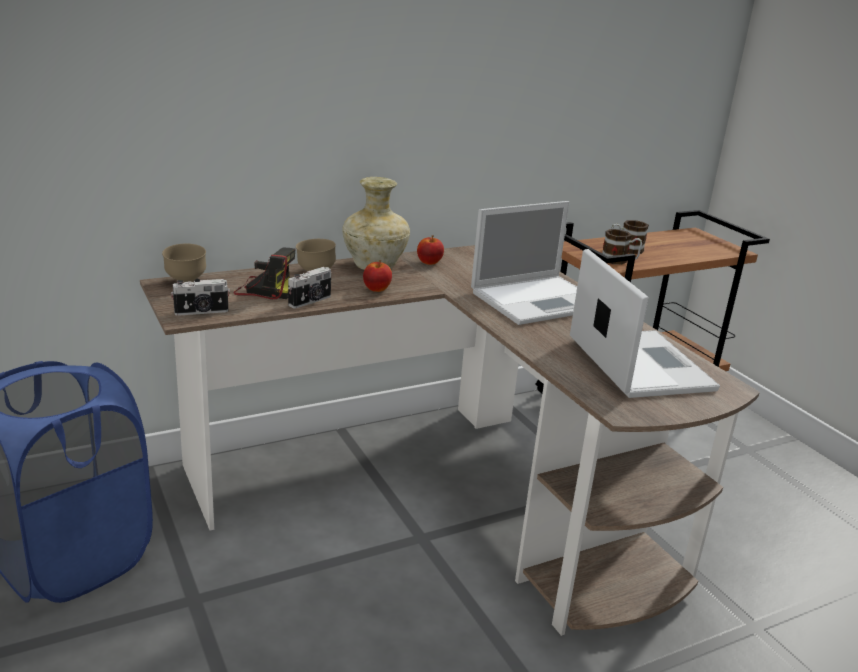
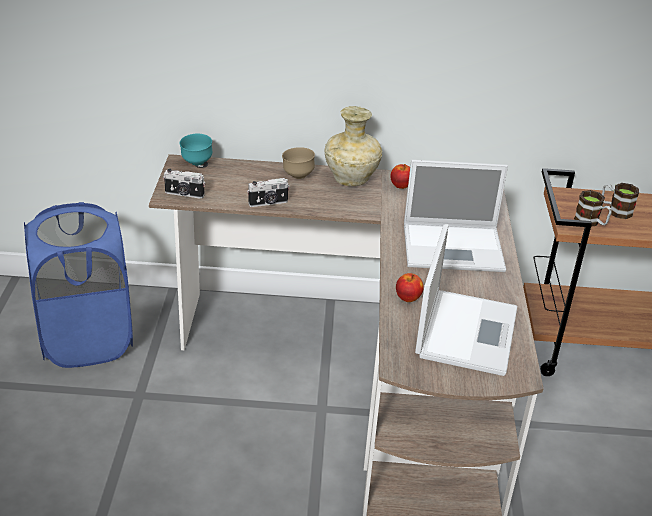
camera: 30 degrees right, 10 degrees up
brown bowl [162,244,206,283] -> turquoise bowl [179,134,212,165]
camera [234,248,296,299] -> none
apple [363,260,392,292] -> apple moved to [396,273,424,302]

